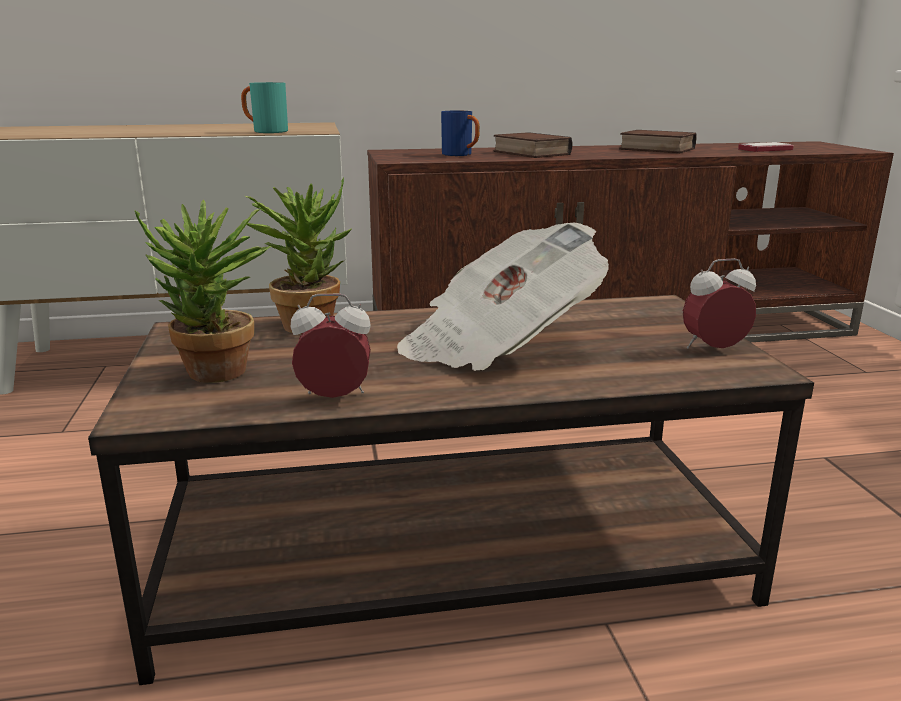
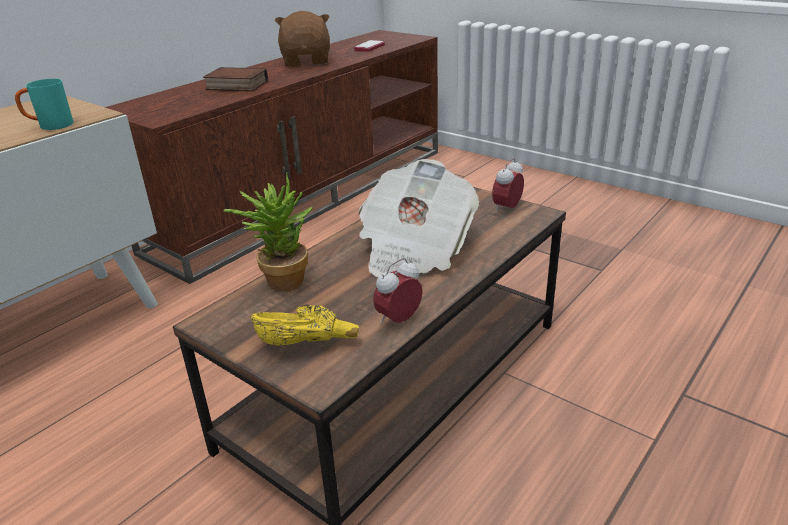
camera: 40 degrees left, 10 degrees up
potted plant [135,199,272,383] -> yellow bowl [251,304,359,345]
blue mug [441,111,480,156] -> none
book [619,130,697,153] -> brown plush toy [275,11,330,67]

